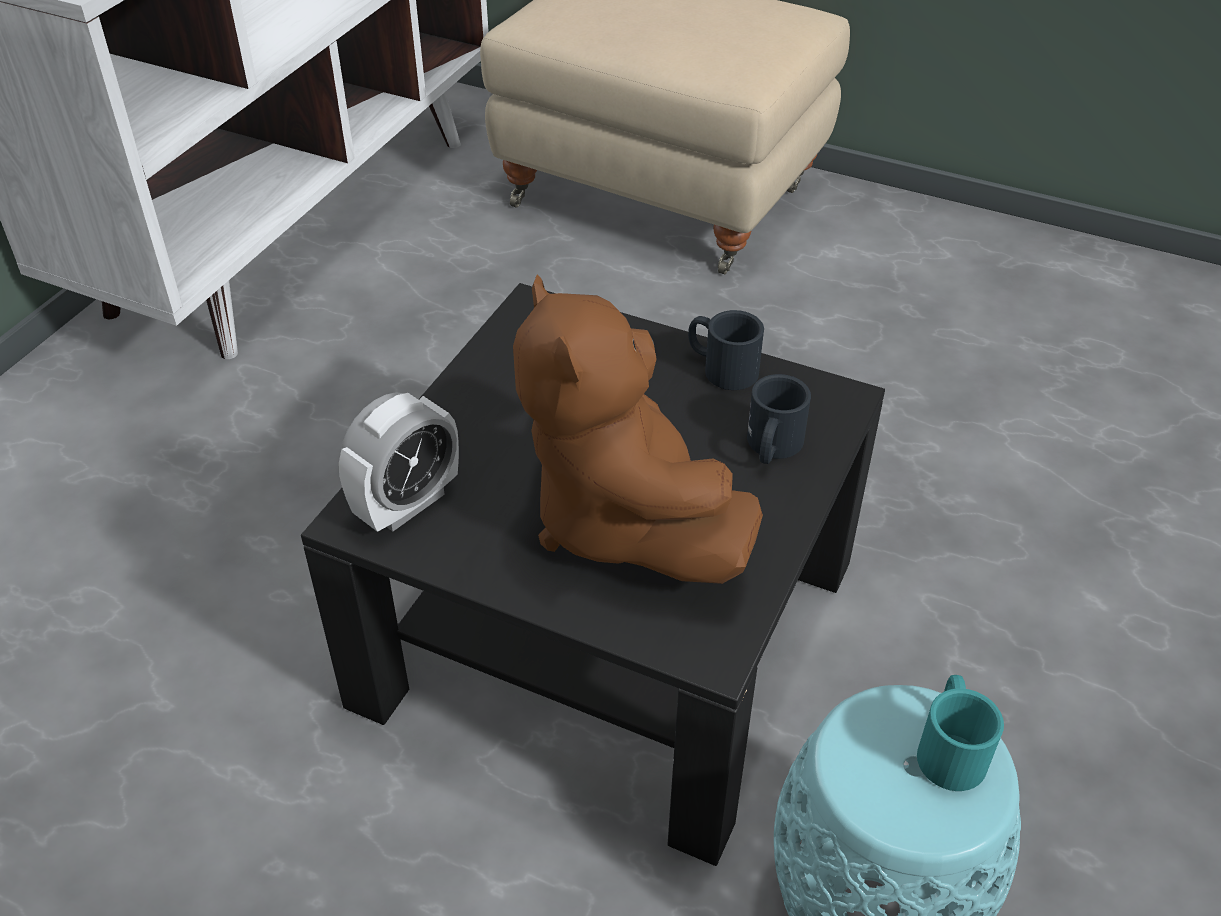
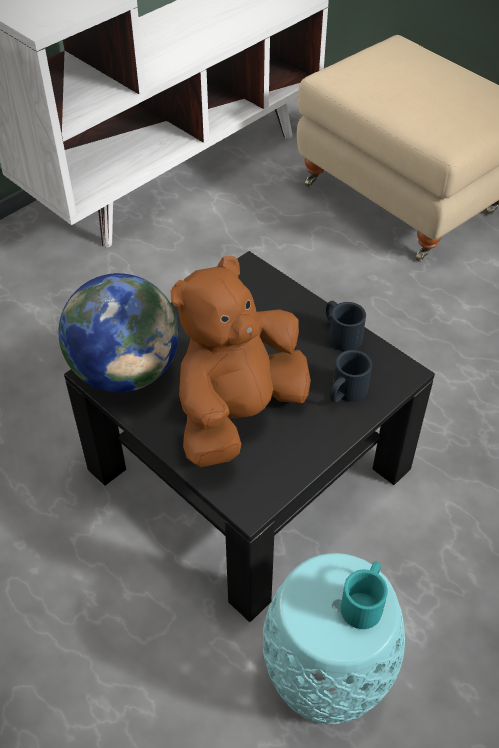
camera: 20 degrees right, 5 degrees up
alarm clock [339,392,459,532] -> globe [59,273,179,392]
brown plush toy [513,275,763,584] -> brown plush toy turned 45 degrees clockwise [171,256,311,467]

